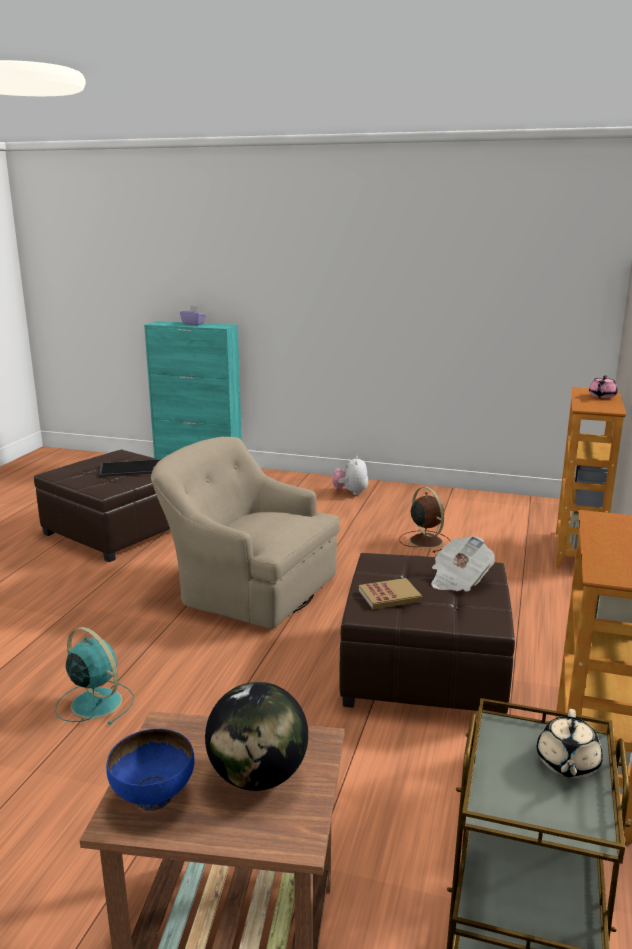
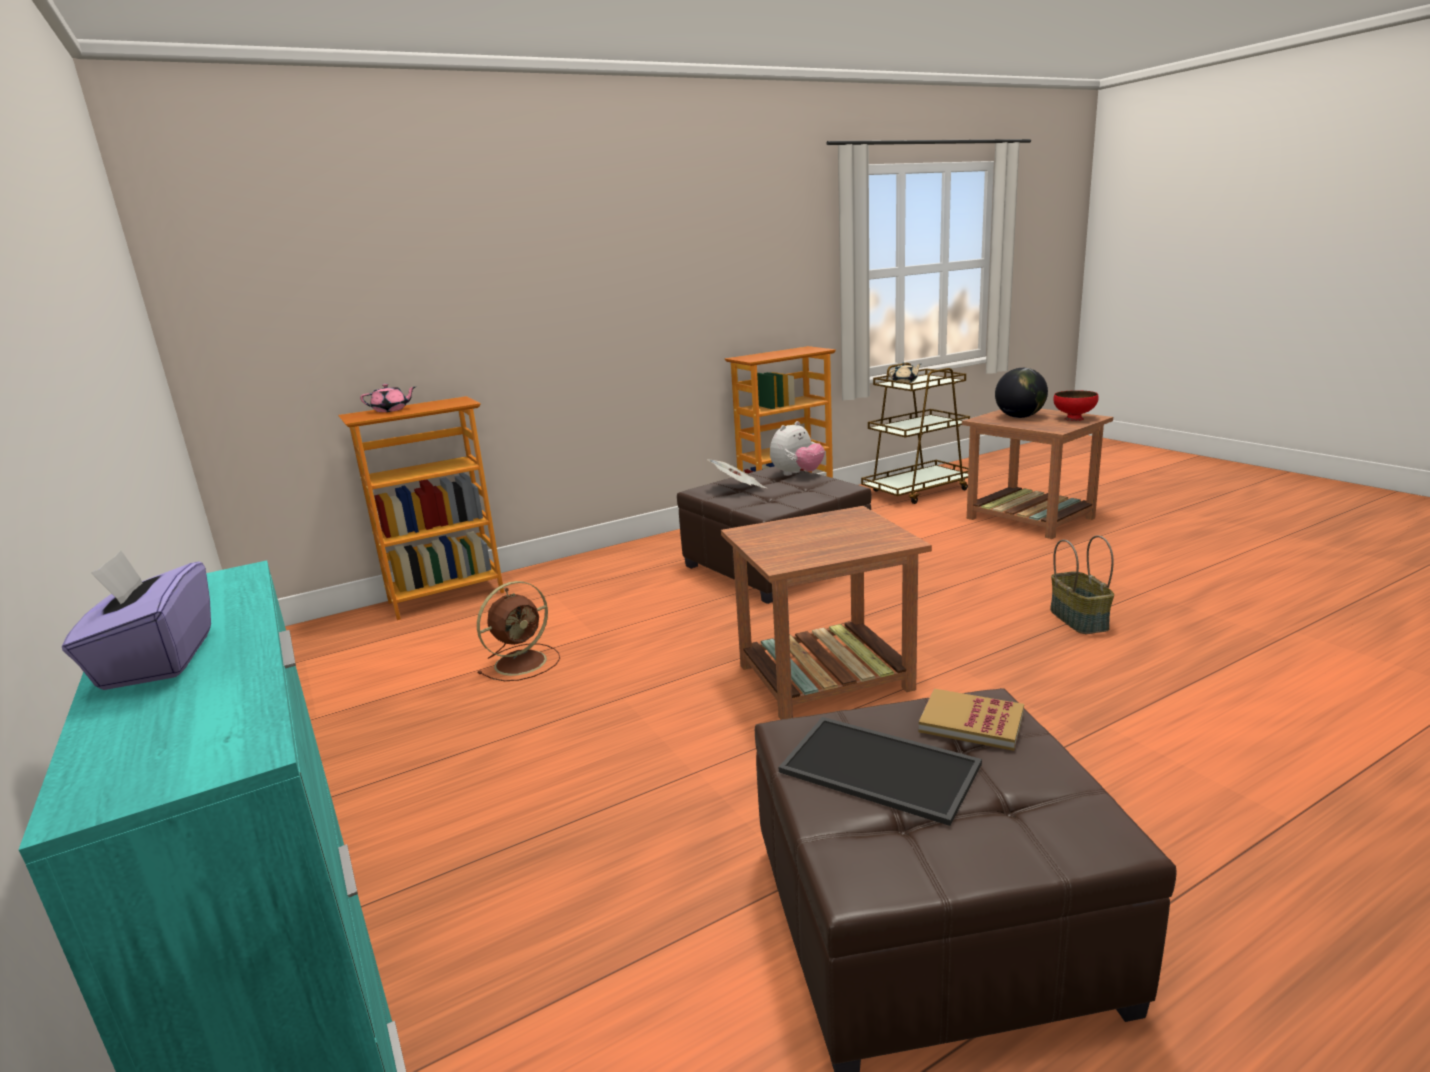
camera: 135 degrees left, 0 degrees up
turquoise fan [55,627,134,725] -> basket [1050,535,1114,634]
blue bowl [106,729,195,811] -> red bowl [1053,390,1099,421]
beige armchair [151,437,340,629] -> brown side table [721,506,932,720]
plush toy [332,456,368,495] -> plush toy moved to [770,421,825,476]
book [359,578,422,609] -> book moved to [919,689,1024,751]
brown fan [399,487,451,553] -> brown fan turned 150 degrees counterclockwise [477,581,560,681]

